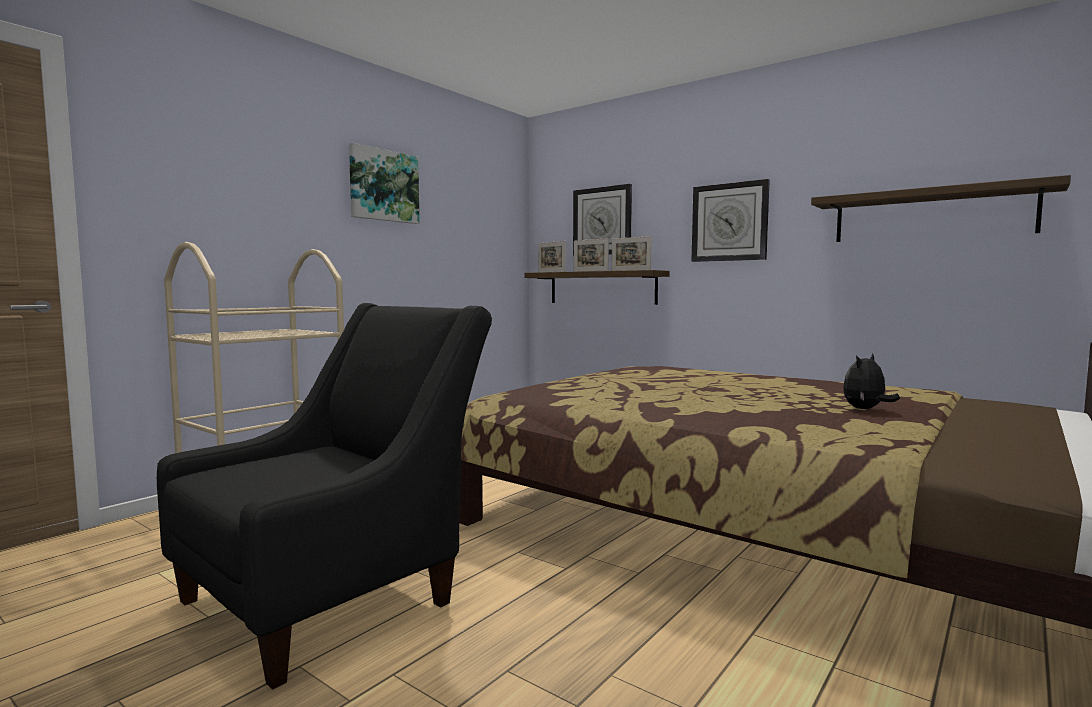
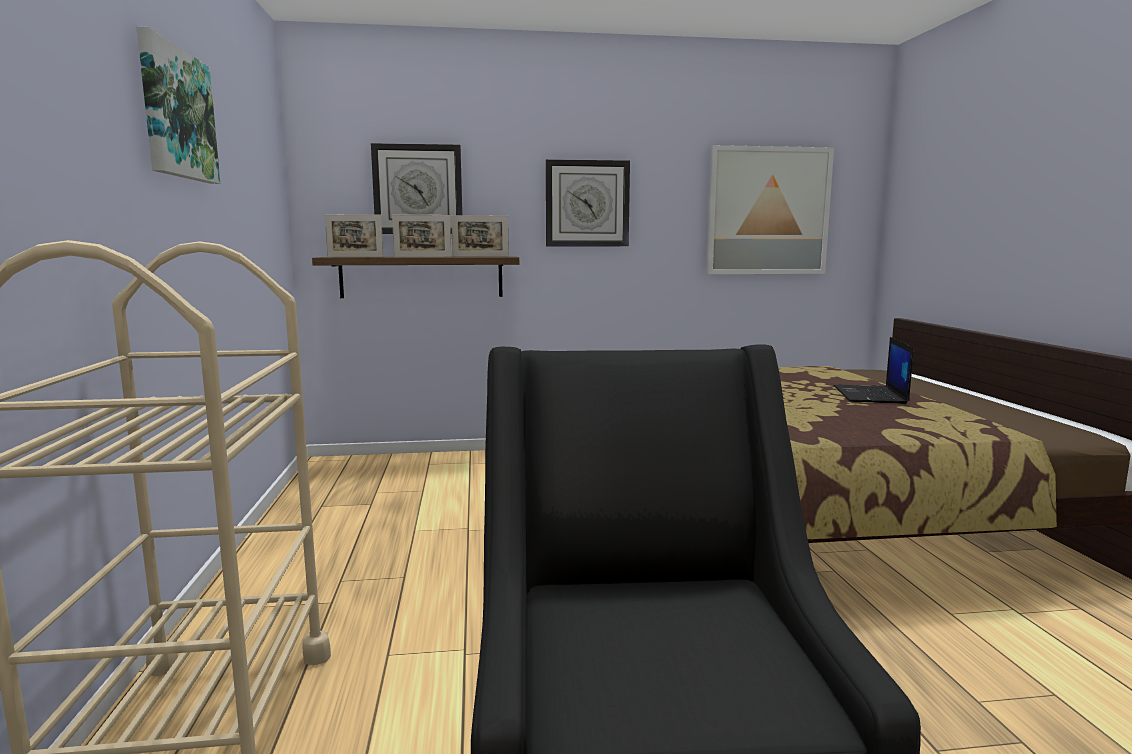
camera: 45 degrees left, 5 degrees up
shelf [811,175,1071,242] -> picture [706,145,834,274]
plush toy [843,353,900,409] -> laptop [834,337,913,404]

